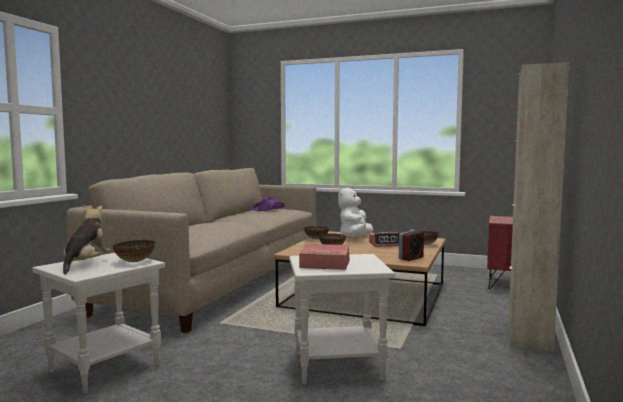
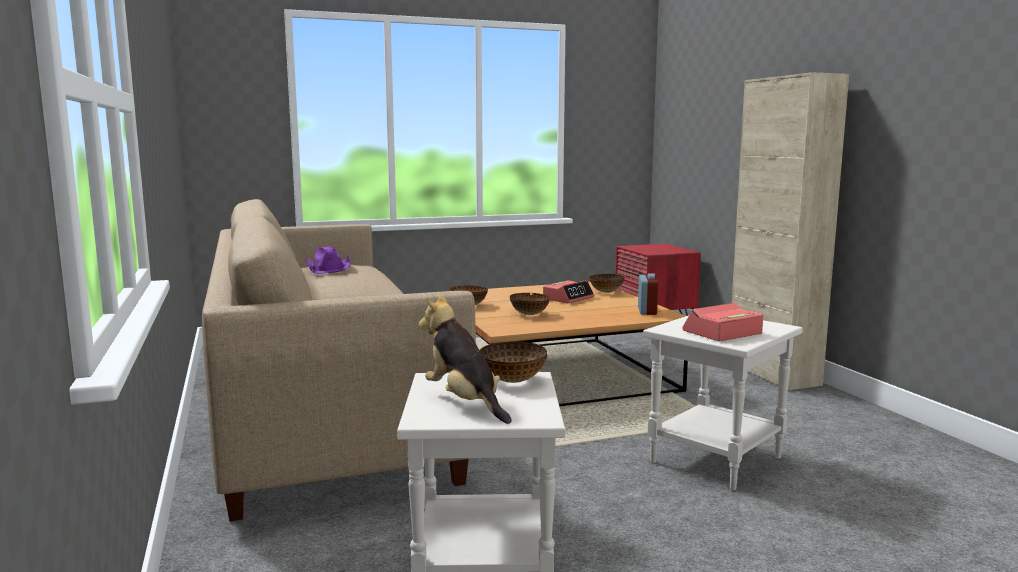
camera: 40 degrees left, 5 degrees up
white plush toy [338,188,373,237] -> none

